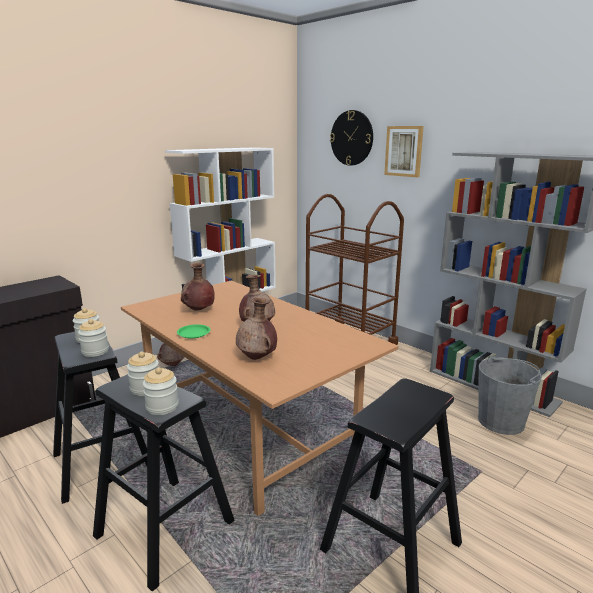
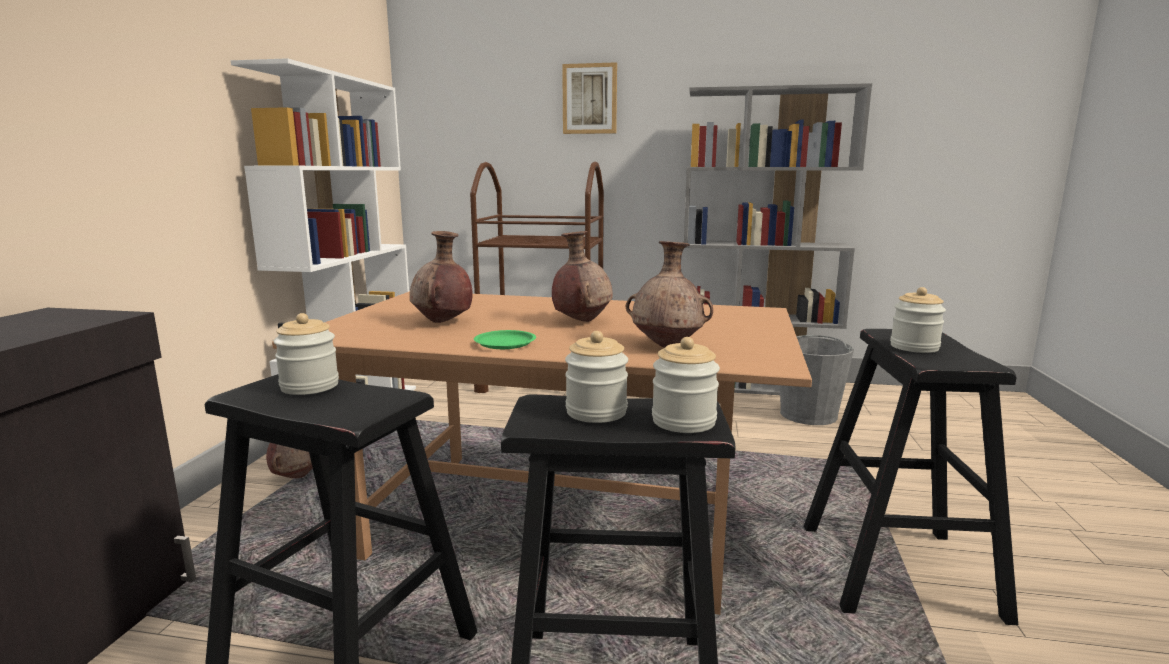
camera: 35 degrees left, 5 degrees down
jar [78,319,109,357] -> jar moved to [890,287,946,353]
wall clock [330,110,373,166] -> none

